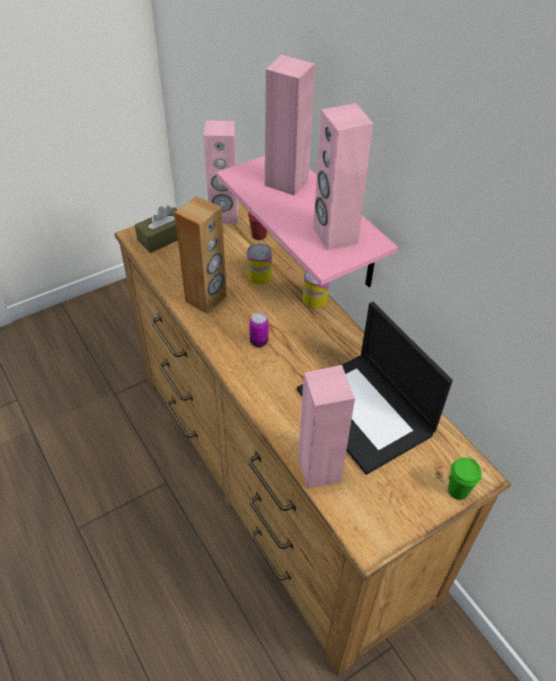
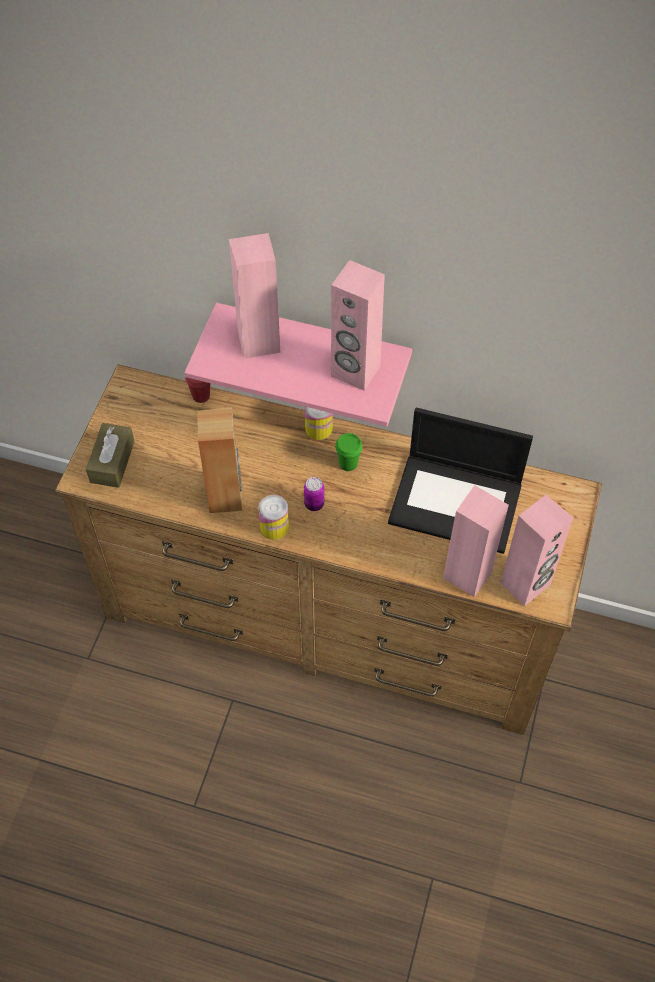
camera: 40 degrees left, 10 degrees up
pink speaker [203,120,239,224] -> pink speaker moved to [501,495,573,606]
can [247,243,272,284] -> can moved to [258,495,289,540]
green cup [448,457,482,500] -> green cup moved to [335,433,363,471]

